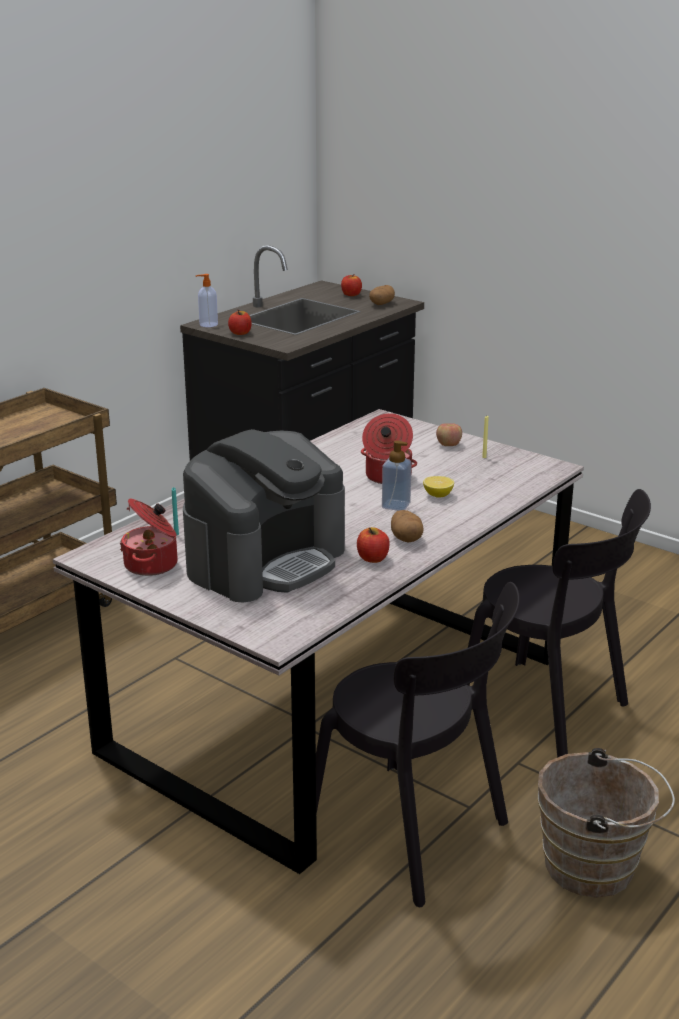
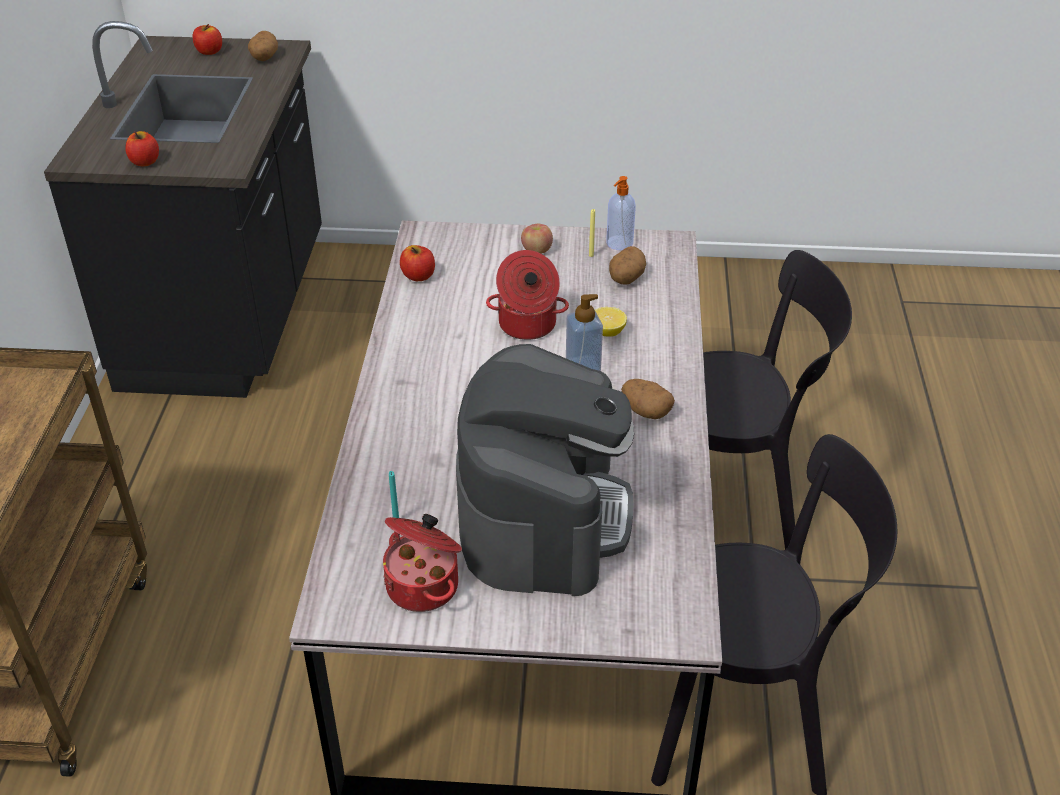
camera: 35 degrees left, 15 degrees up
soap dispenser [196,274,218,327] -> soap dispenser moved to [606,176,636,250]
apple [357,527,389,563] -> apple moved to [400,245,435,281]
brown bucket [537,748,675,898] -> none
none -> potato [609,246,646,285]

